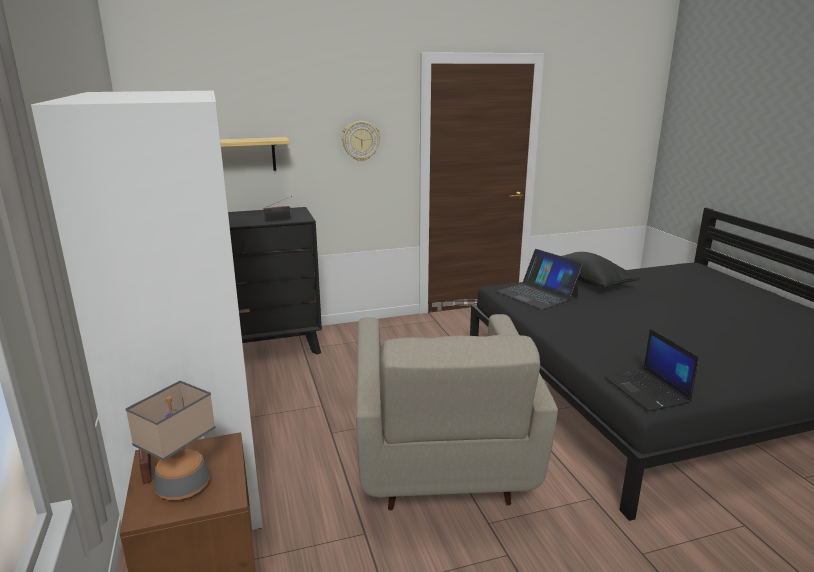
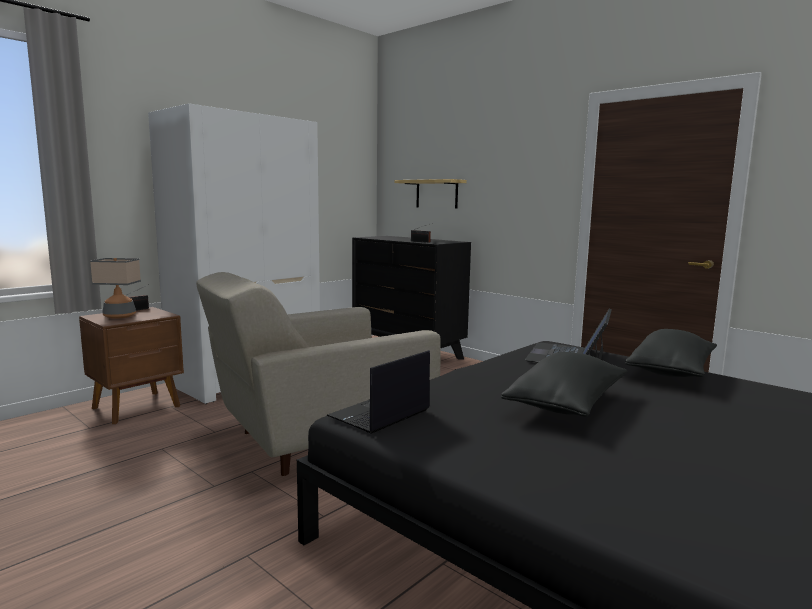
camera: 60 degrees right, 10 degrees down
wall clock [342,121,380,161] -> none
none -> black pillow [501,352,627,417]

